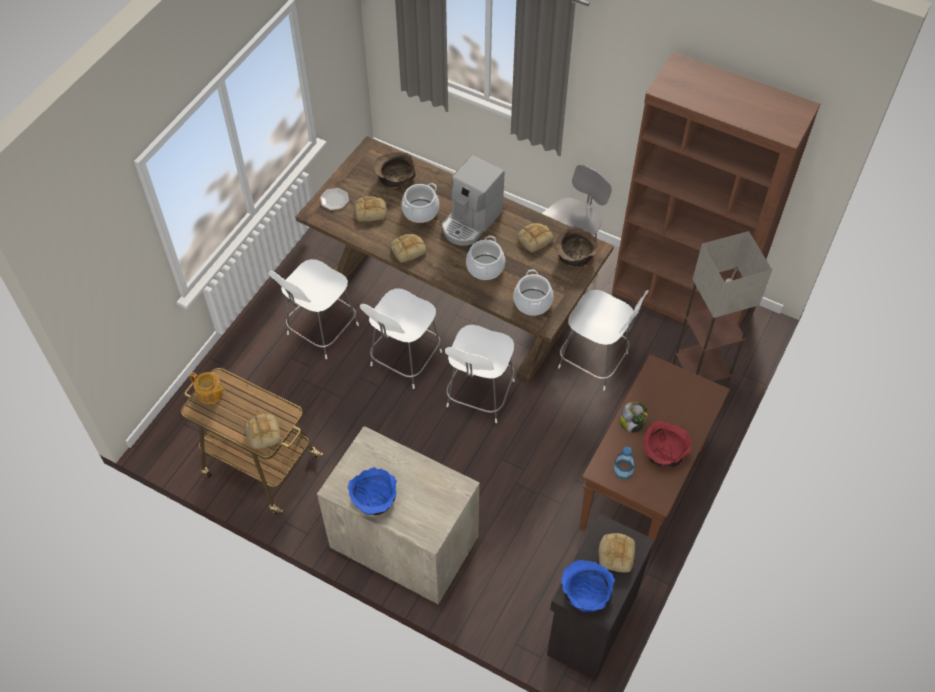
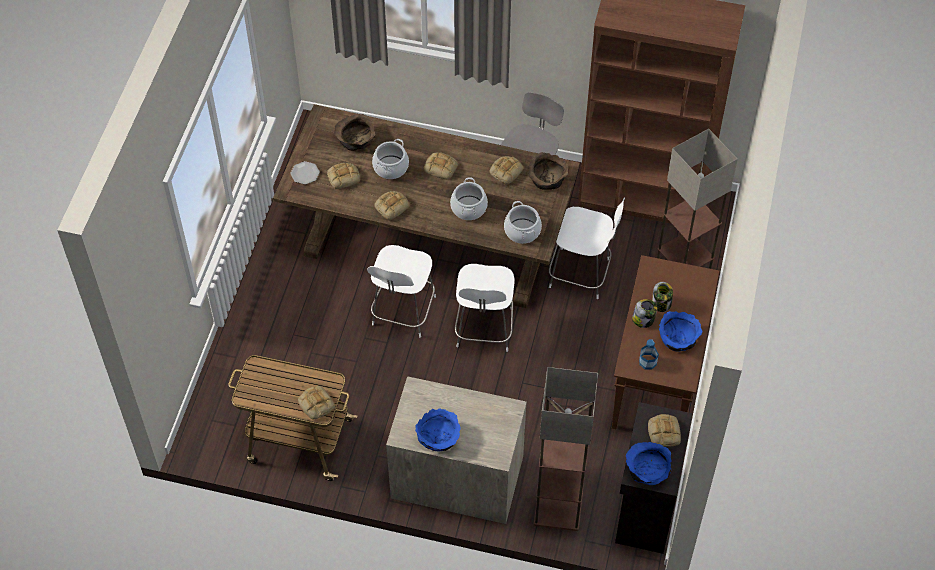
camera: 15 degrees left, 0 degrees up
teapot [189,372,225,404] -> none
white chair [268,259,359,359] -> none
coffee machine [442,155,504,246] -> bread [424,152,458,180]
red bowl [643,421,691,468] -> blue bowl [659,311,703,351]
none -> floor lamp [534,367,598,531]
none -> jar [652,282,673,312]

